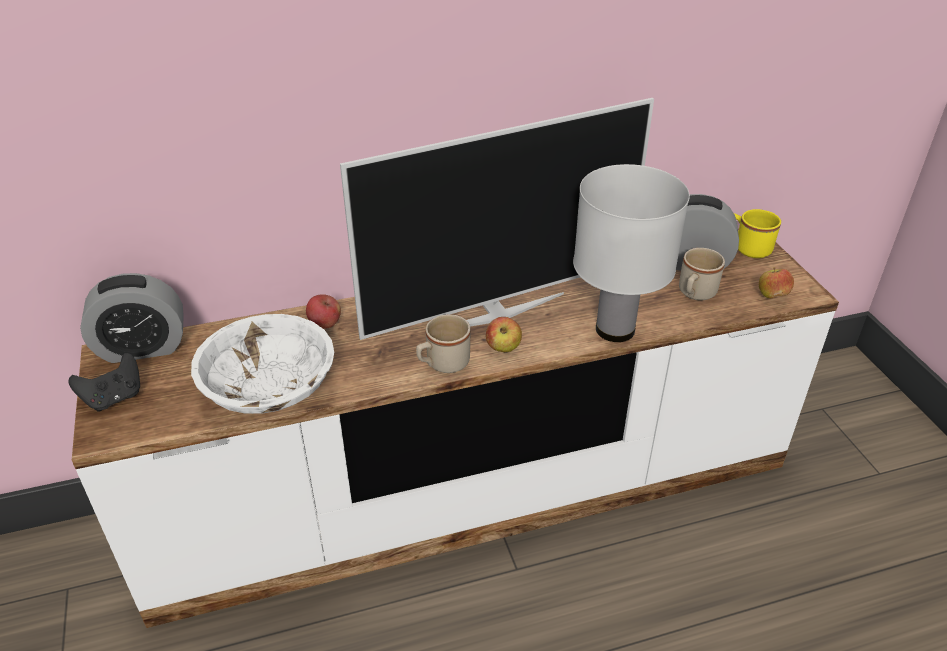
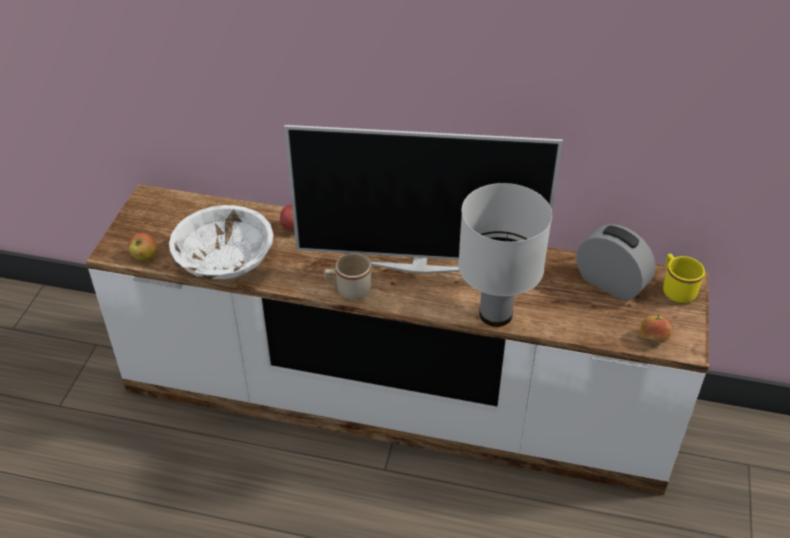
camera: 30 degrees right, 5 degrees up
black game controller [68,353,140,412] -> none
alarm clock [80,273,184,363] -> none
apple [486,317,522,352] -> apple moved to [128,233,157,261]
beige mug [679,248,725,300] -> none

